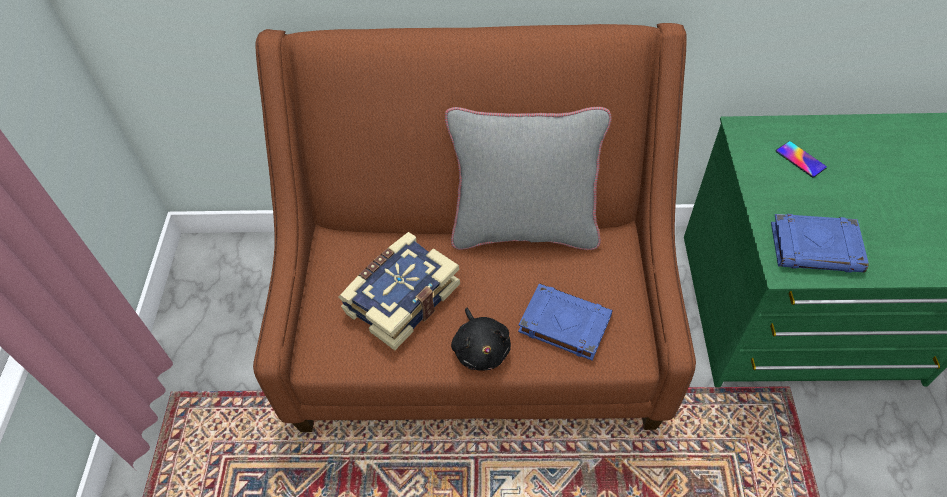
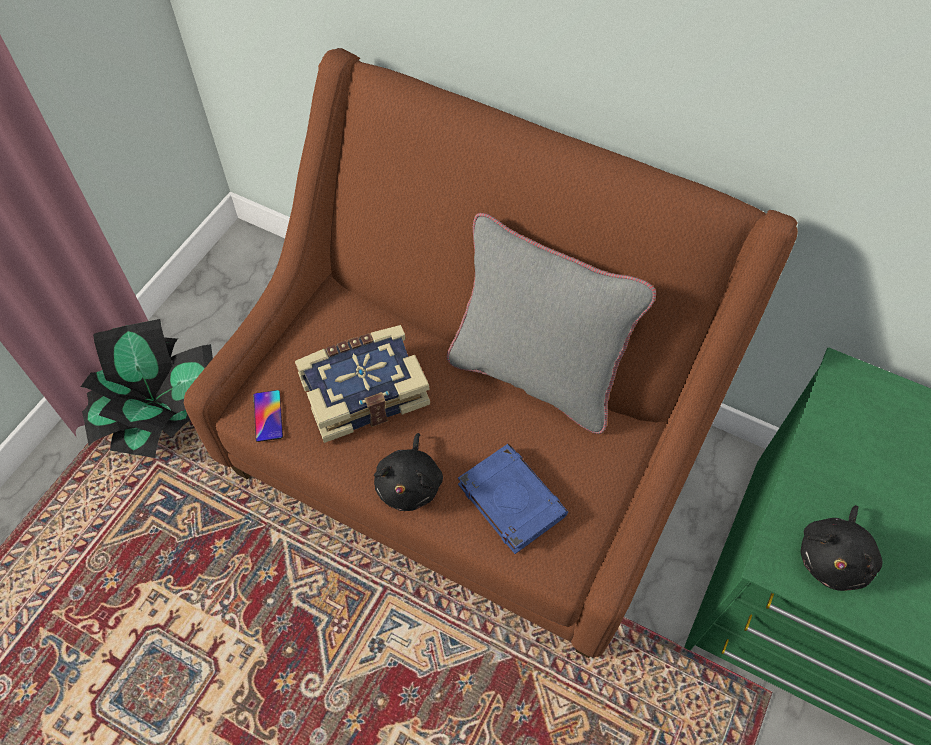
camera: 25 degrees right, 5 degrees up
blue book [771,214,869,272] -> black plush toy [800,505,882,591]
phone [776,141,827,177] -> phone moved to [254,390,283,442]
none -> potted plant [81,319,213,458]

